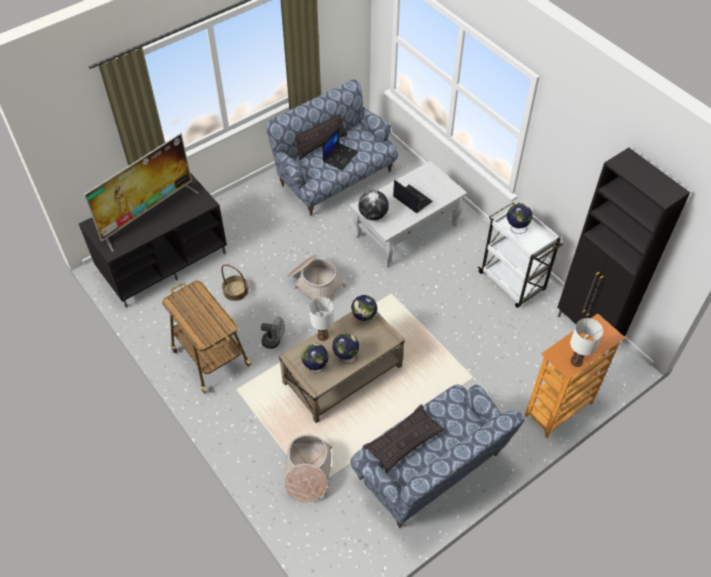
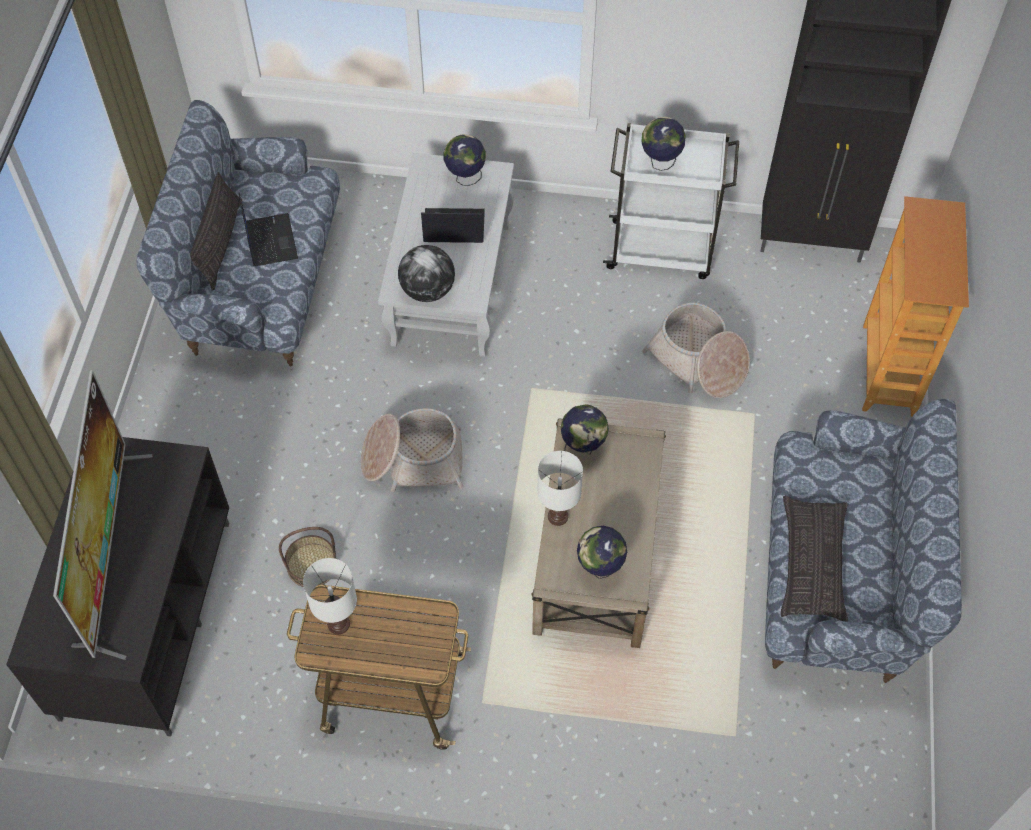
camera: 45 degrees left, 5 degrees up
grey fan [261,317,285,349] -> none
basket [284,435,332,503] -> basket moved to [642,302,750,398]
globe [332,333,359,364] -> globe moved to [443,134,486,186]
white table lamp [570,318,603,367] -> white table lamp moved to [303,558,357,634]

